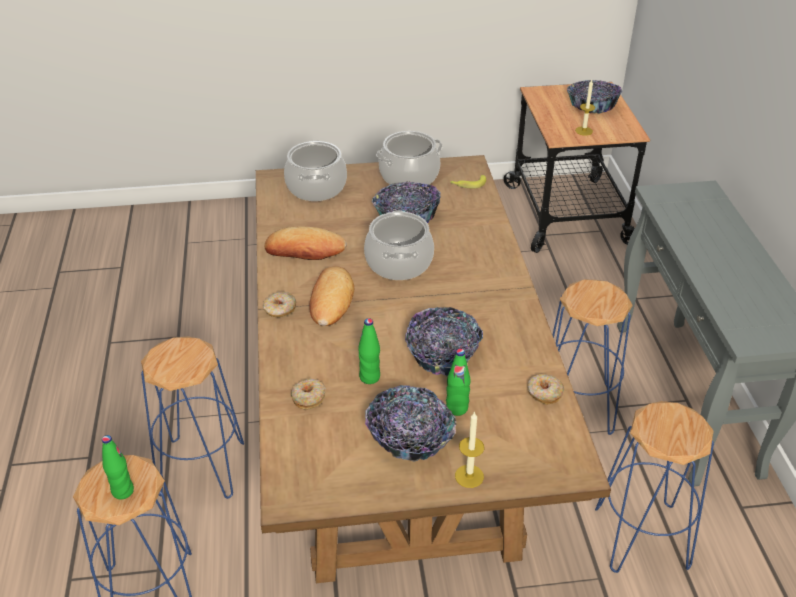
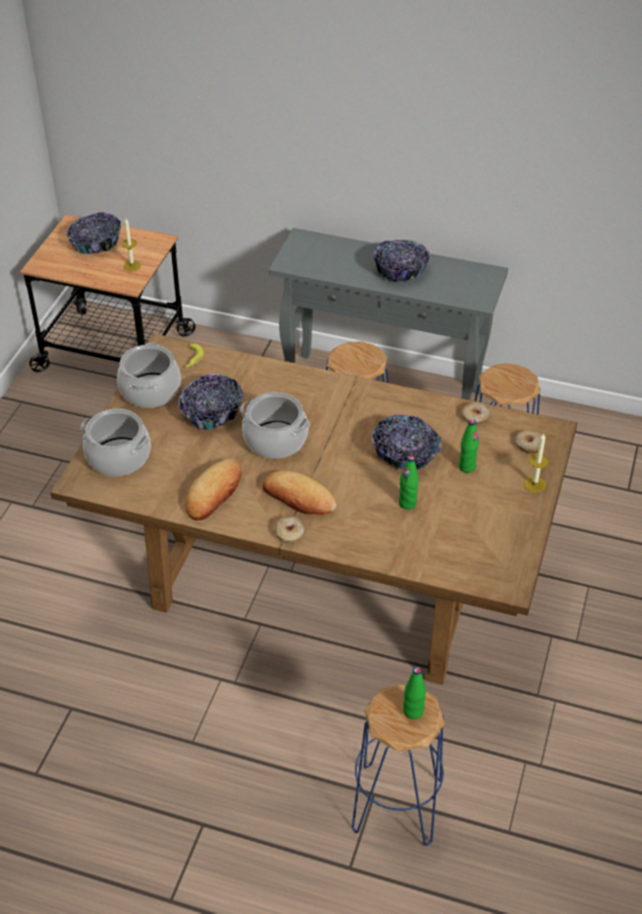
camera: 65 degrees left, 5 degrees up
blue stool [141,337,244,499] -> none
donut [291,379,326,410] -> donut moved to [516,430,546,454]
bowl [365,385,457,461] -> bowl moved to [373,240,431,282]

